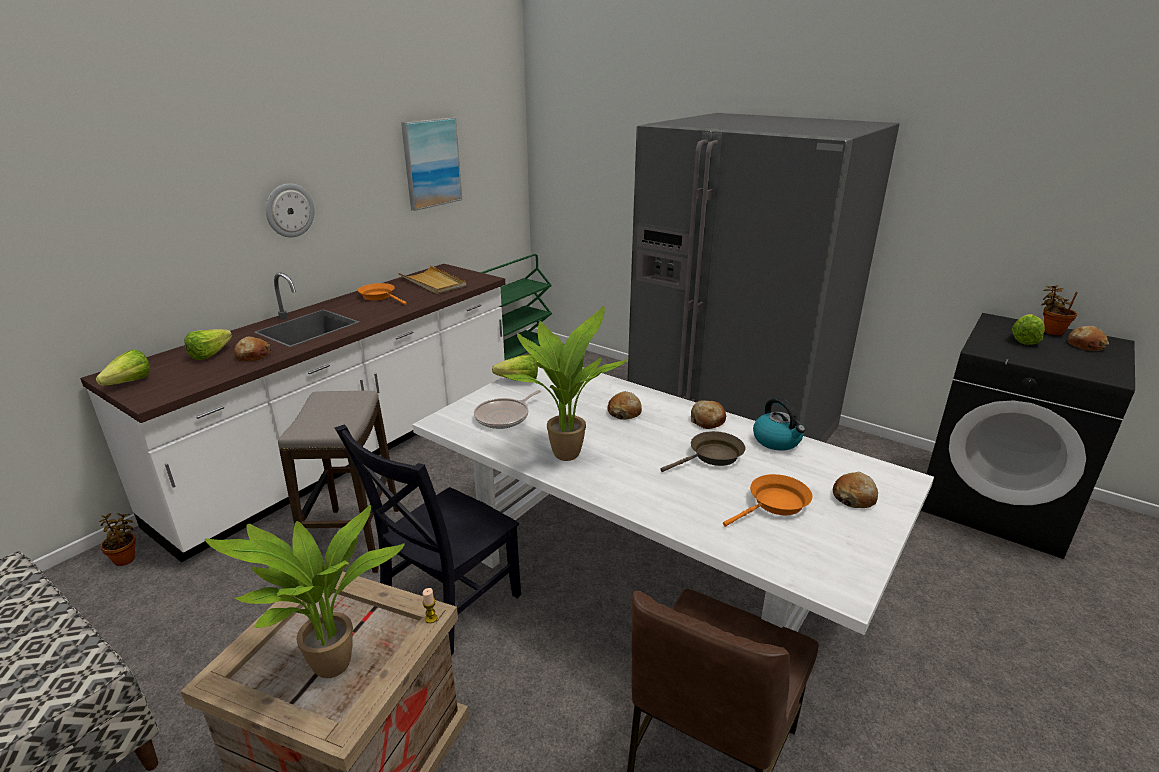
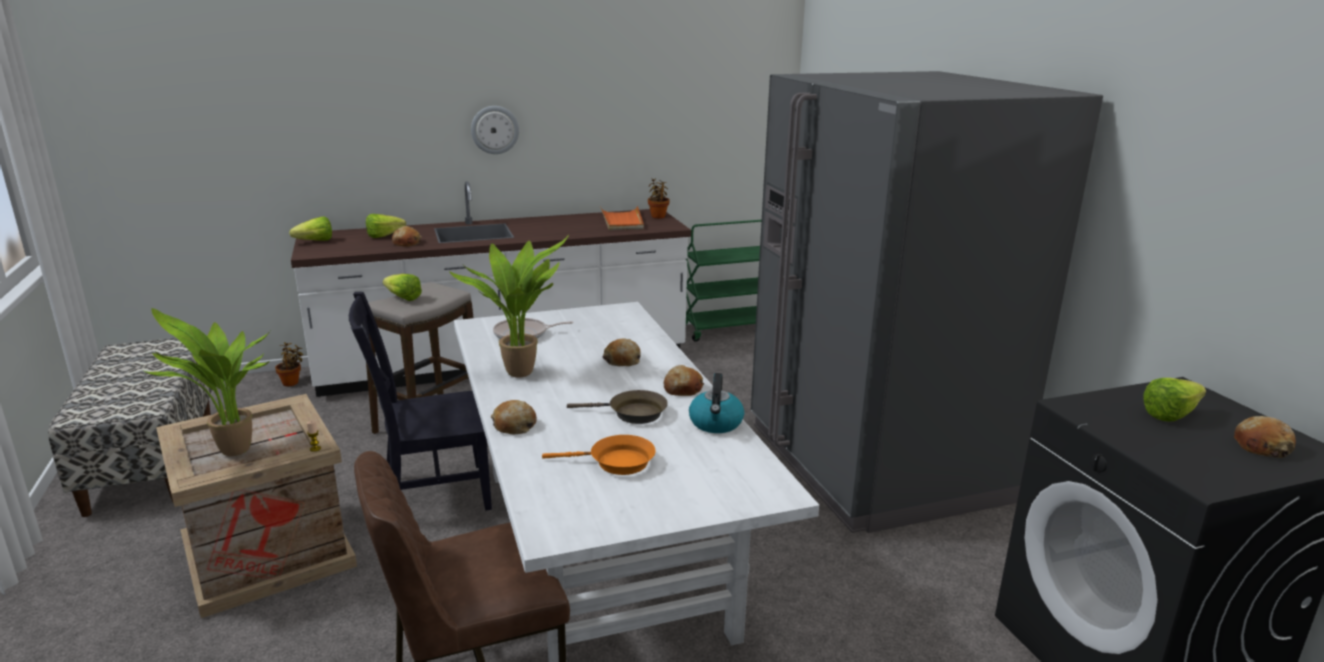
camera: 35 degrees right, 5 degrees down
orange frying pan [358,283,407,305] -> none
beige tray [398,265,466,294] -> orange tray [600,206,644,230]
picture [401,117,462,211] -> none
lettuce [492,355,538,379] -> lettuce moved to [383,274,422,301]
bread [833,472,878,508] -> bread moved to [491,400,537,434]
potted plant [1042,285,1078,336] -> potted plant moved to [648,178,670,219]

